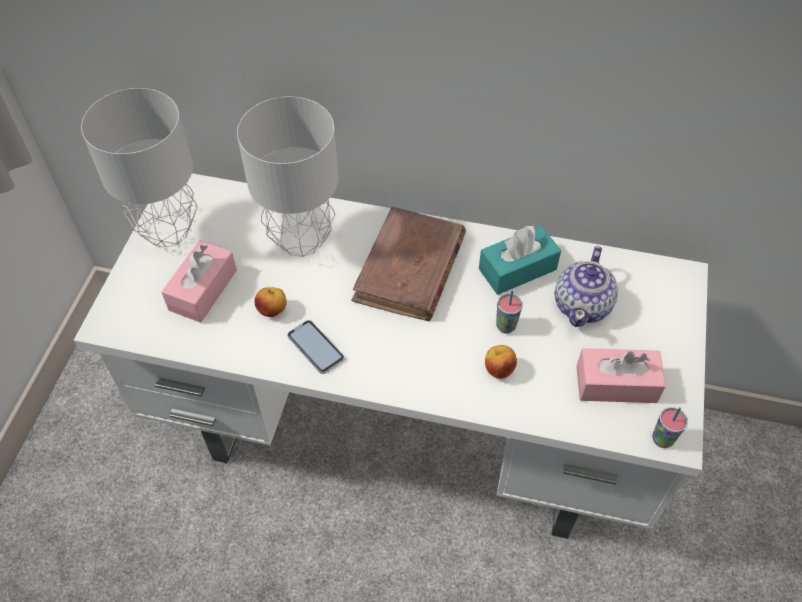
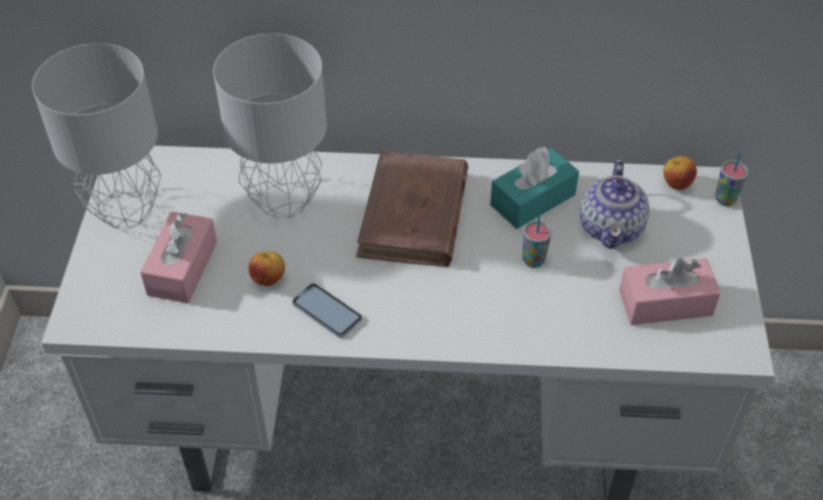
camera: 10 degrees left, 5 degrees down
apple [485,345,517,379] -> apple moved to [663,156,697,190]
cup [652,407,688,448] -> cup moved to [715,153,749,206]

